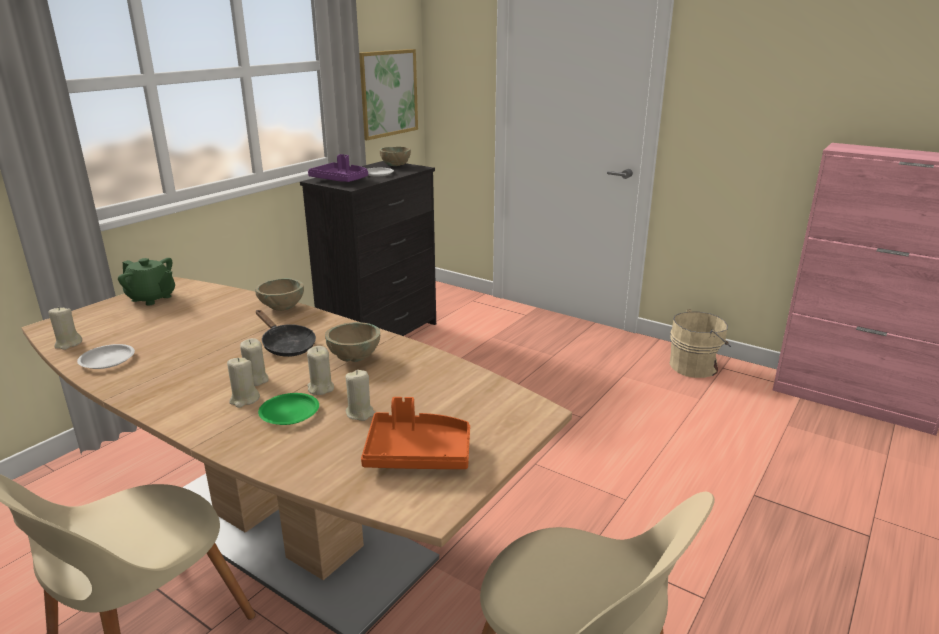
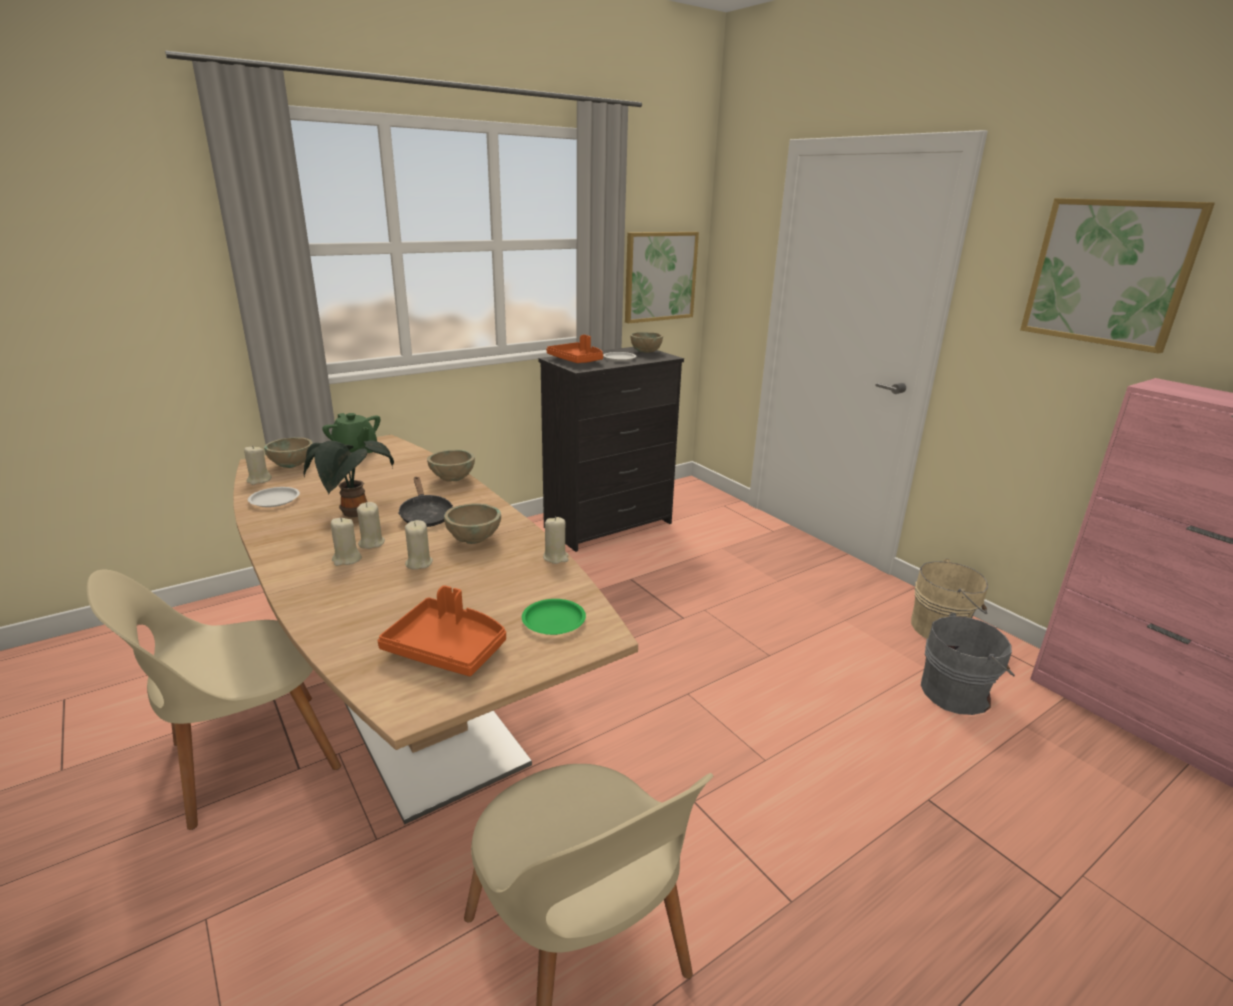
camera: 20 degrees right, 0 degrees up
green plate [258,393,319,425] -> green plate moved to [522,599,586,635]
purple tray [308,154,368,182] -> orange tray [547,335,603,363]
beige candle [345,370,376,421] -> beige candle moved to [543,517,569,564]
none -> beige bowl [264,437,313,468]
none -> potted plant [303,440,394,517]
none -> grey bucket [921,613,1015,715]
none -> picture [1020,198,1215,354]

